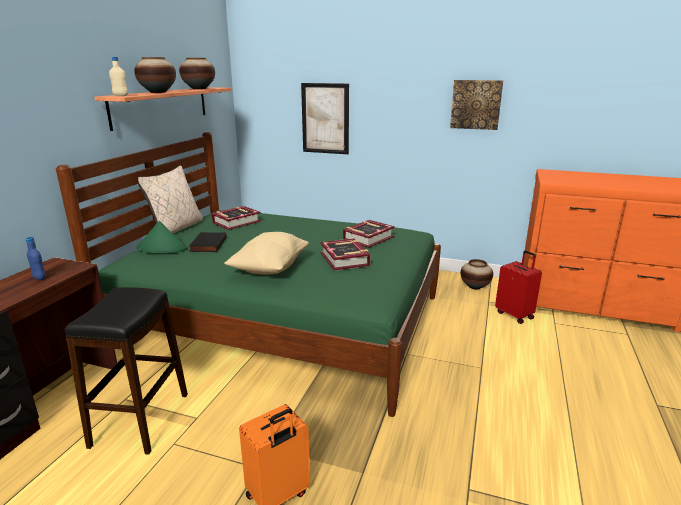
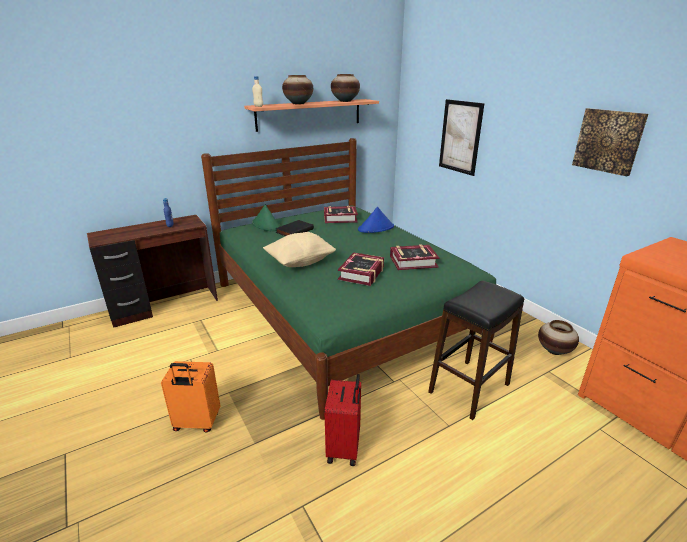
camera: 40 degrees right, 5 degrees up
black stool [65,287,188,455] -> black stool moved to [428,281,524,420]
beige pillow [138,166,203,234] -> none
red suitcase [495,251,542,324] -> red suitcase moved to [324,374,361,466]
none -> blue hat [358,207,394,233]

